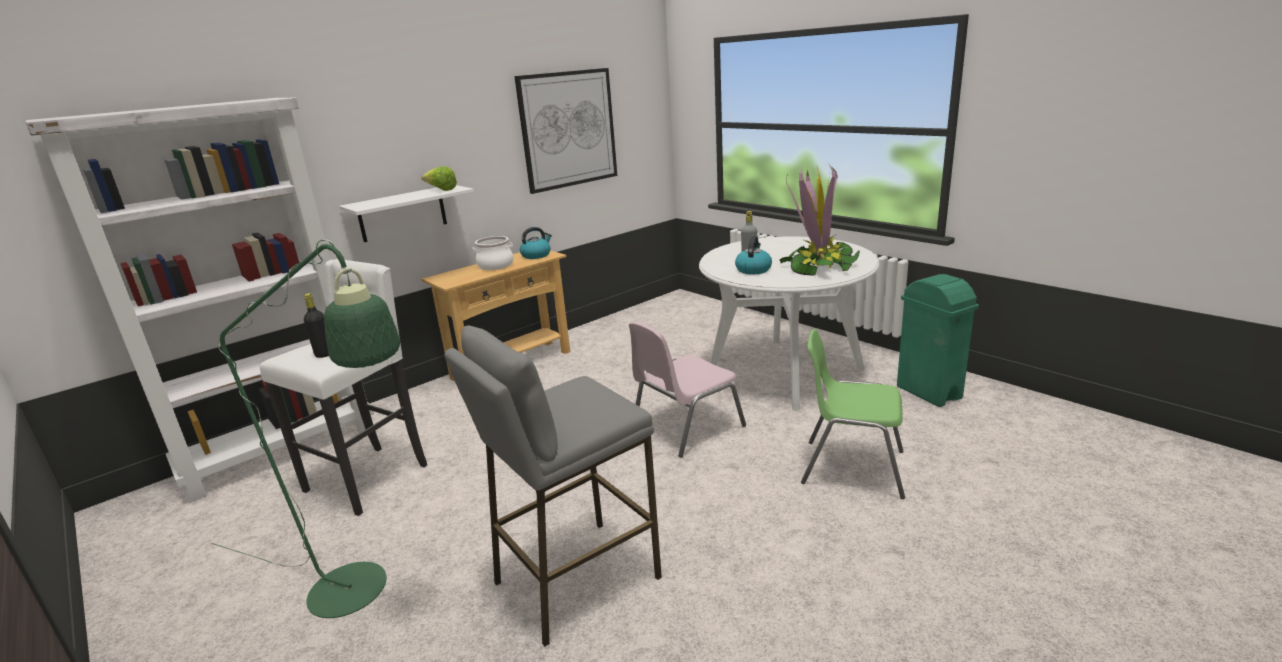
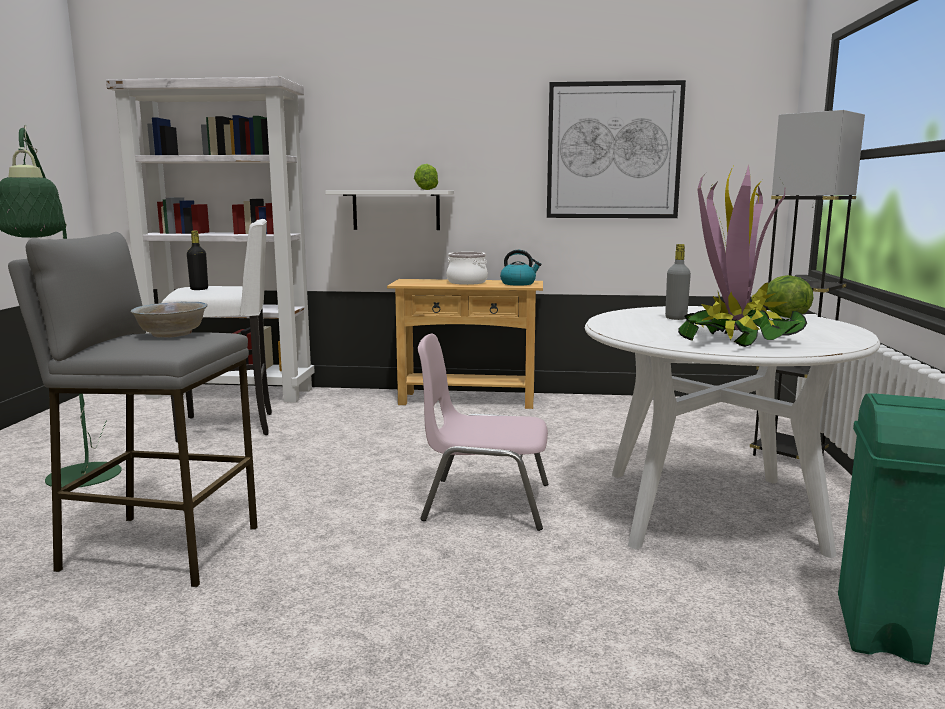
camera: 45 degrees right, 10 degrees down
kettle [735,236,772,274] -> none
green chair [801,329,905,499] -> none
none -> white bowl [130,301,208,338]
none -> grey floor lamp [750,110,865,459]
none -> lettuce [765,275,814,318]

